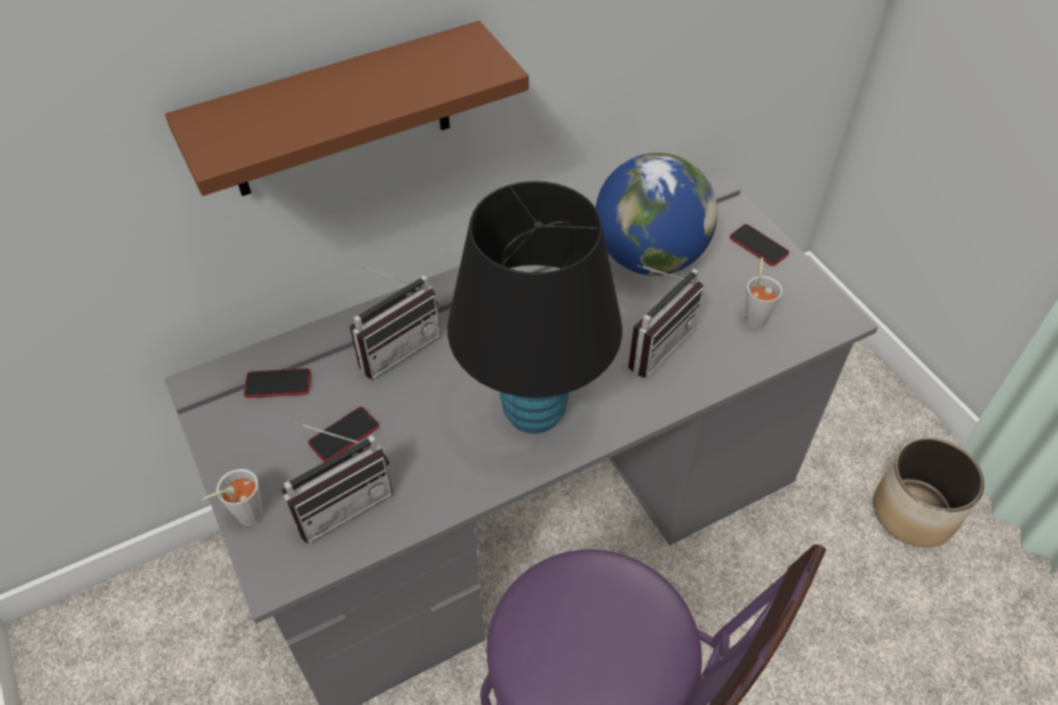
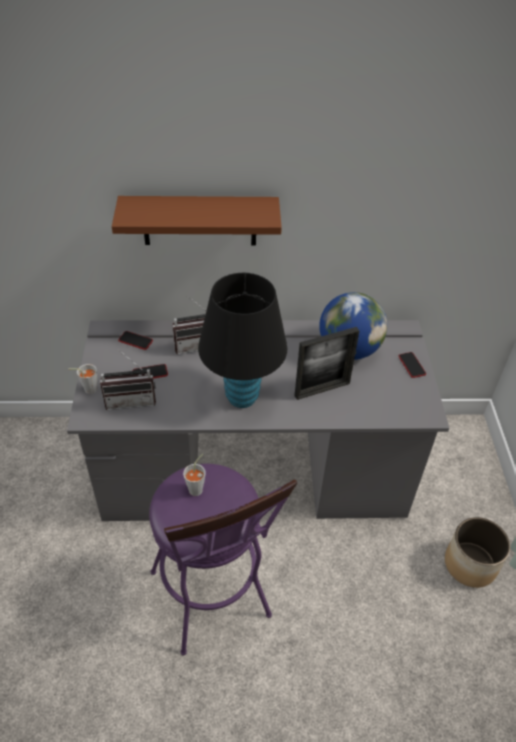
camera: 25 degrees right, 5 degrees down
radio [628,265,704,378] -> picture frame [295,327,359,400]
grey cup [745,258,782,329] -> grey cup moved to [183,454,205,496]

